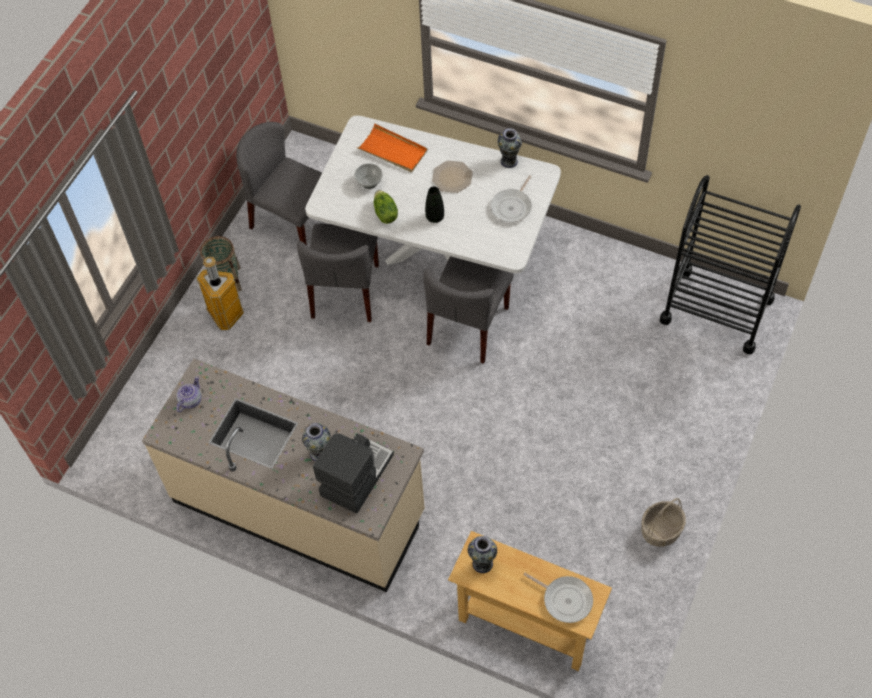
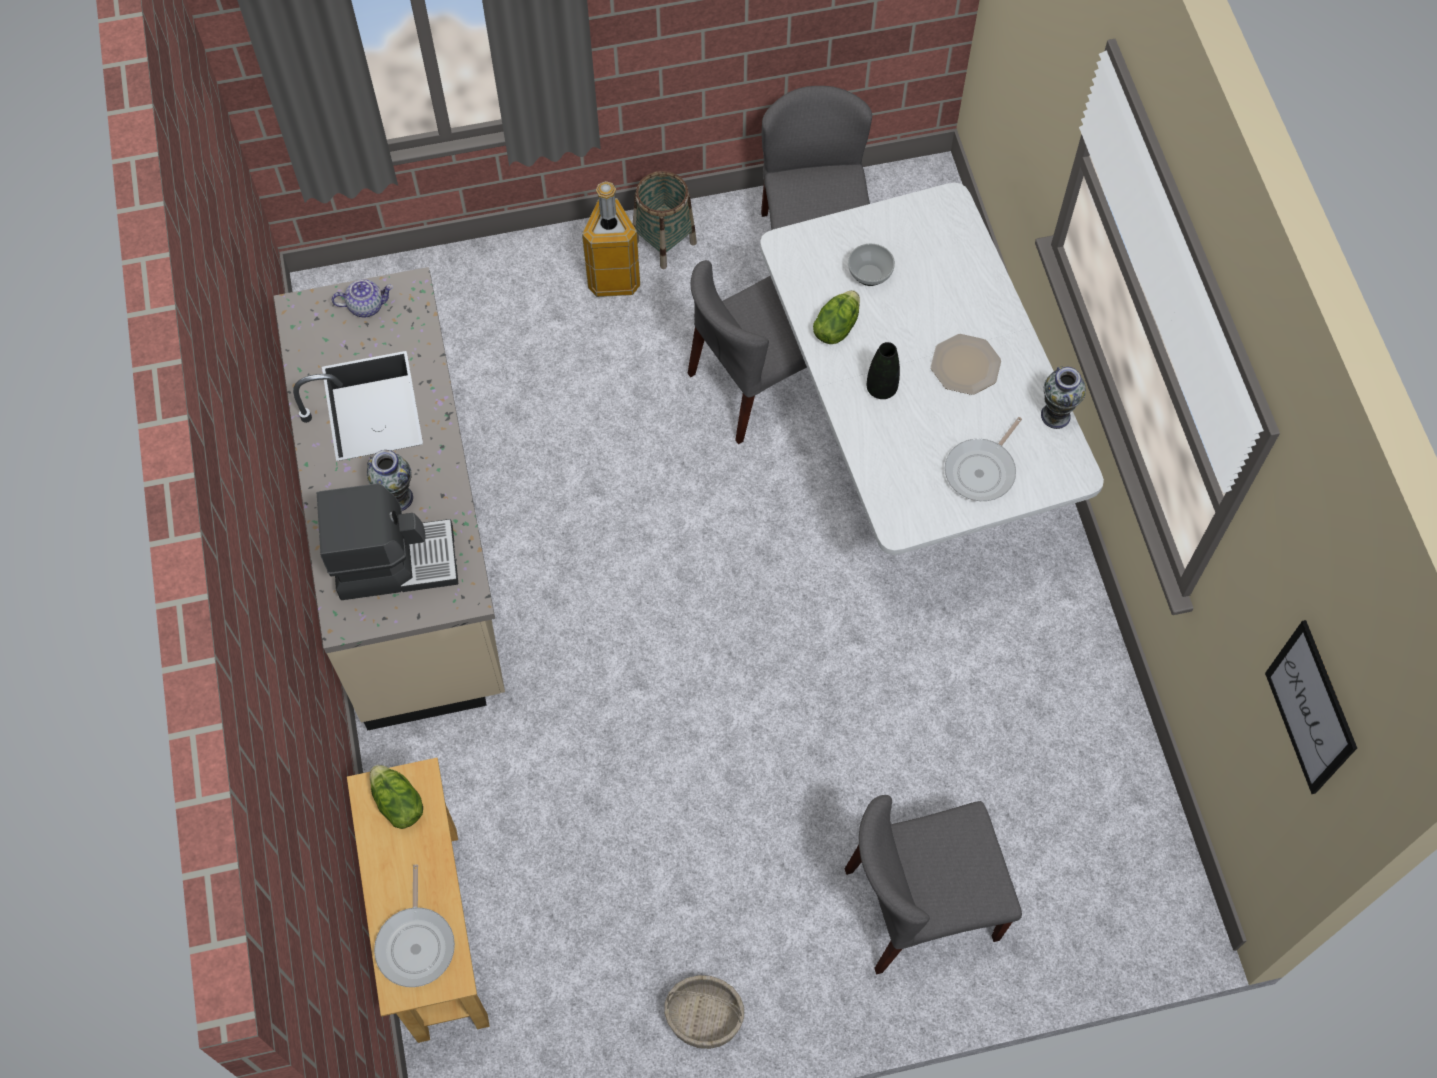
camera: 50 degrees right, 5 degrees up
orange tray [356,123,428,172] -> none
grey chair [424,256,514,364] -> grey chair moved to [845,795,1022,974]
vase [468,536,497,573] -> lettuce [370,765,423,829]
frying pan [491,175,532,222] -> frying pan turned 45 degrees counterclockwise [945,417,1022,502]
black cart [660,175,801,354] -> none
none -> picture [1265,620,1357,794]

